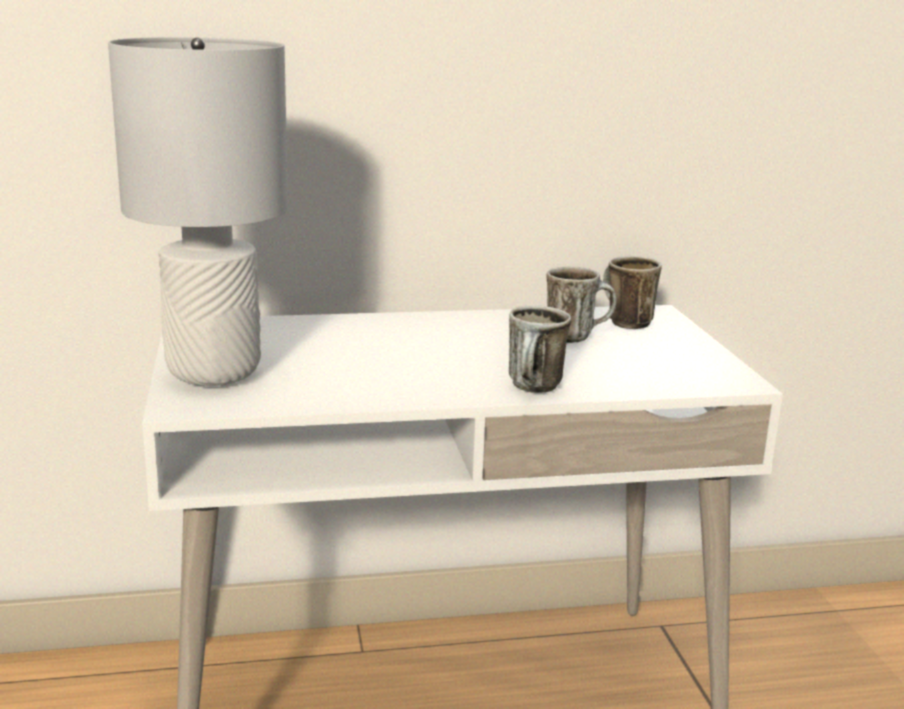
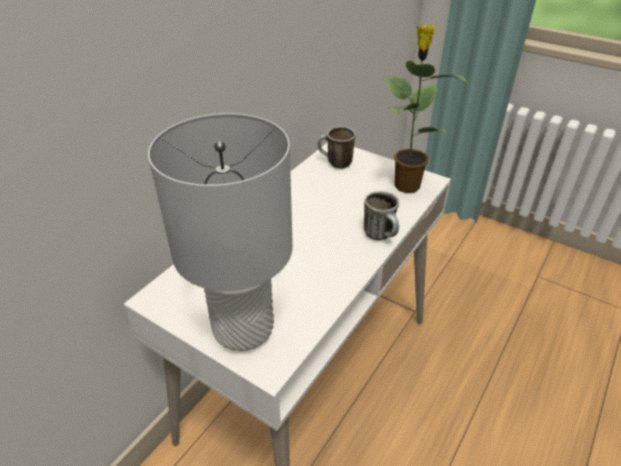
camera: 45 degrees left, 20 degrees up
mug [547,266,617,343] -> none
none -> potted plant [384,25,469,193]

